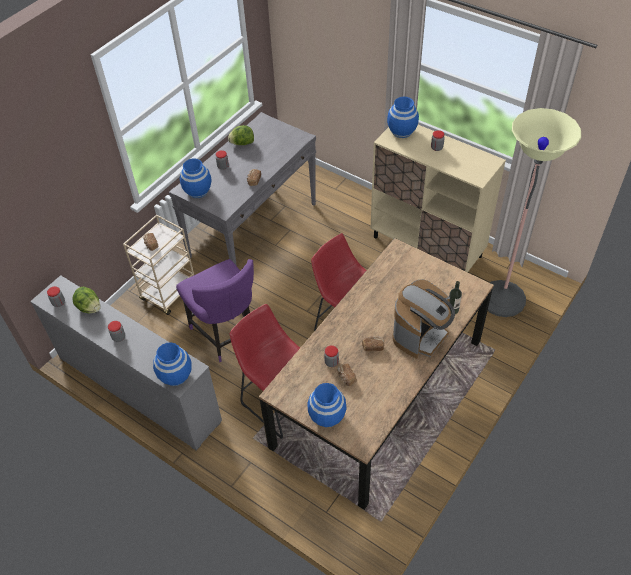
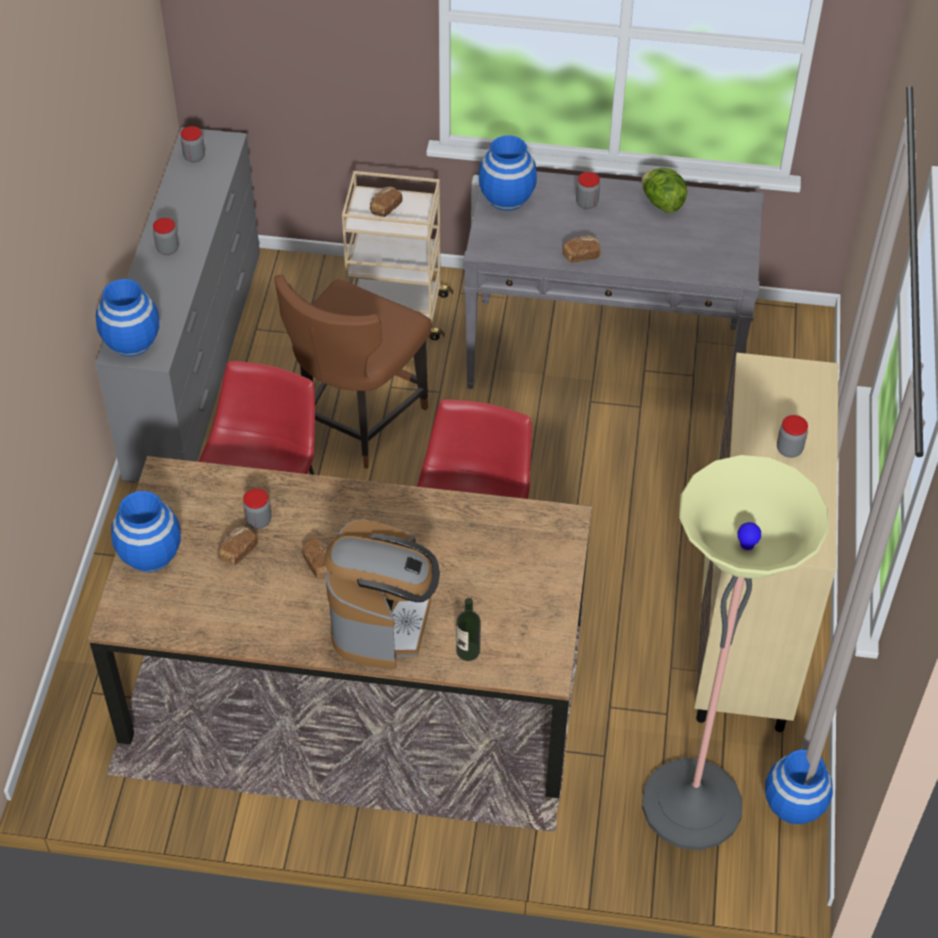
camera: 60 degrees right, 0 degrees up
lettuce [72,287,101,313] -> none
purple chair [176,259,254,362] -> brown chair [274,275,432,468]
blue vase [387,97,419,138] -> blue vase moved to [765,749,833,824]
coffee machine [392,279,455,359] -> coffee machine turned 90 degrees counterclockwise [324,519,440,669]

